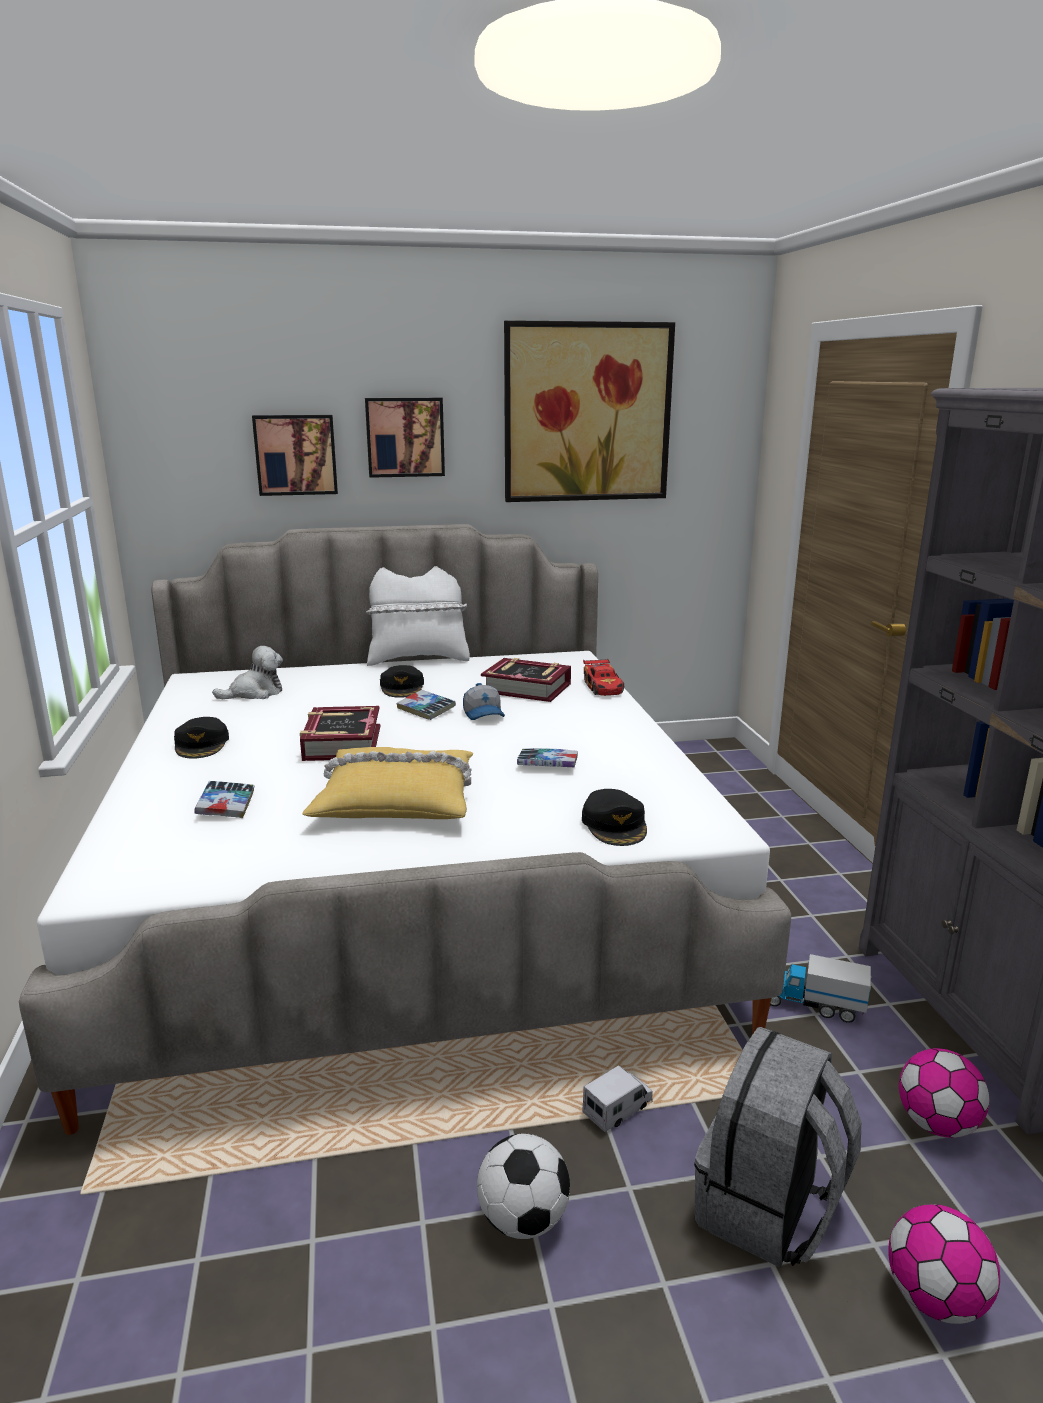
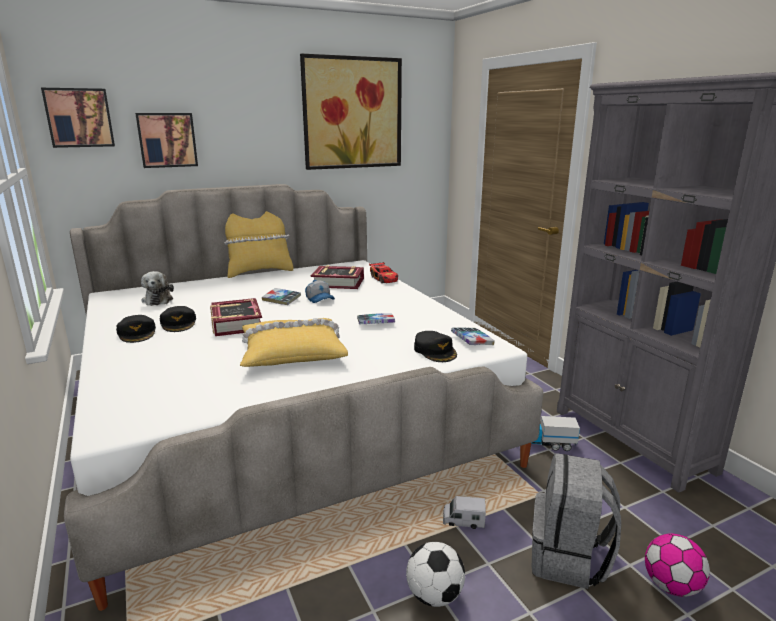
camera: 15 degrees left, 0 degrees up
book [194,781,255,818] -> book moved to [451,328,495,345]
plush toy [212,646,283,699] -> plush toy turned 120 degrees clockwise [141,271,174,306]
picture [365,398,445,478] -> picture moved to [41,88,115,148]
white pillow [366,566,470,666] -> yellow pillow [224,211,293,278]
black cap [380,665,424,698] -> black cap moved to [160,306,196,332]
toy truck [582,1065,653,1133] -> toy truck turned 120 degrees counterclockwise [443,496,486,529]
football [899,1048,989,1138] -> none

